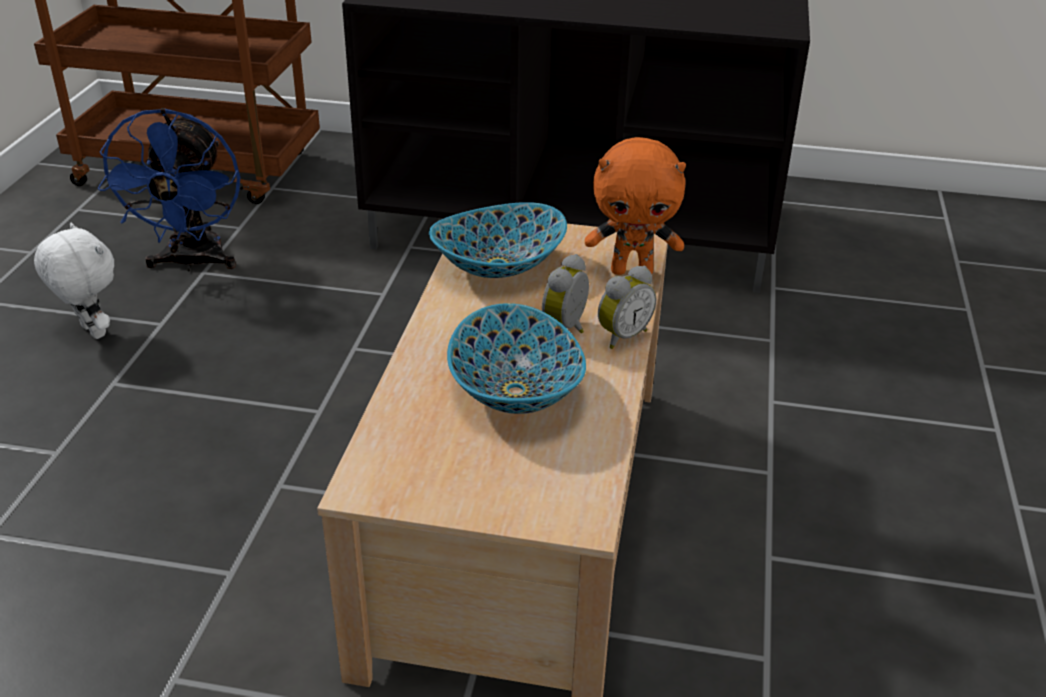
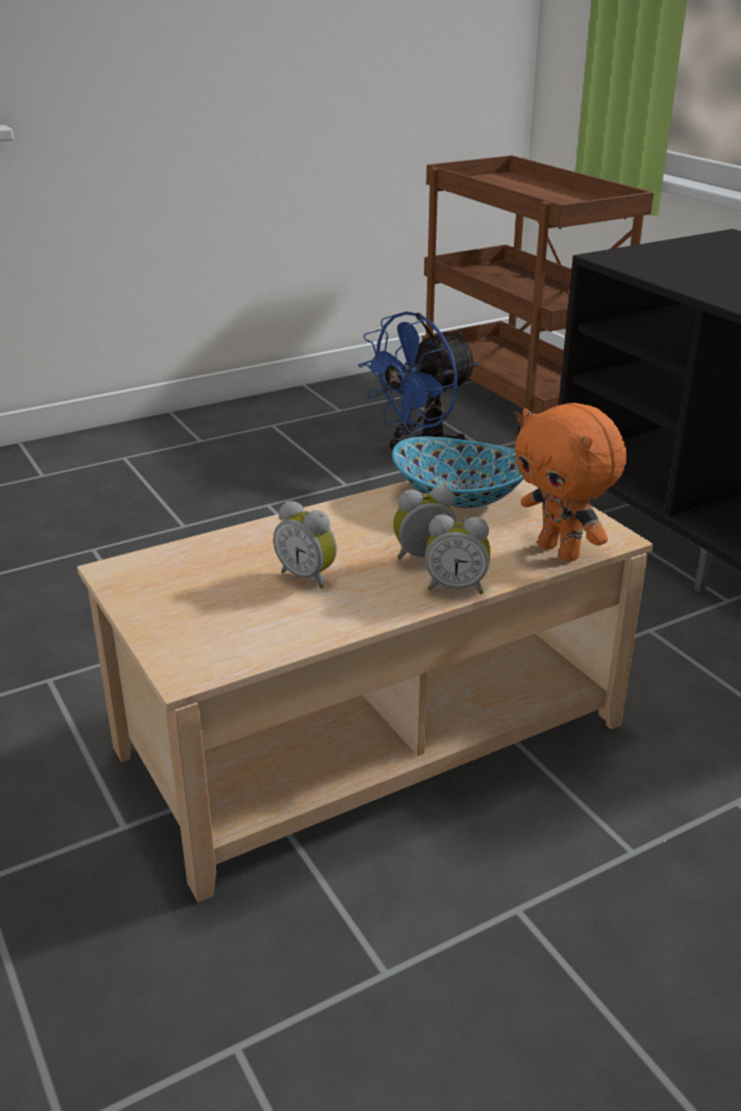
camera: 50 degrees right, 5 degrees down
white plush toy [34,222,114,339] -> none
bowl [447,303,586,414] -> alarm clock [273,501,337,589]

